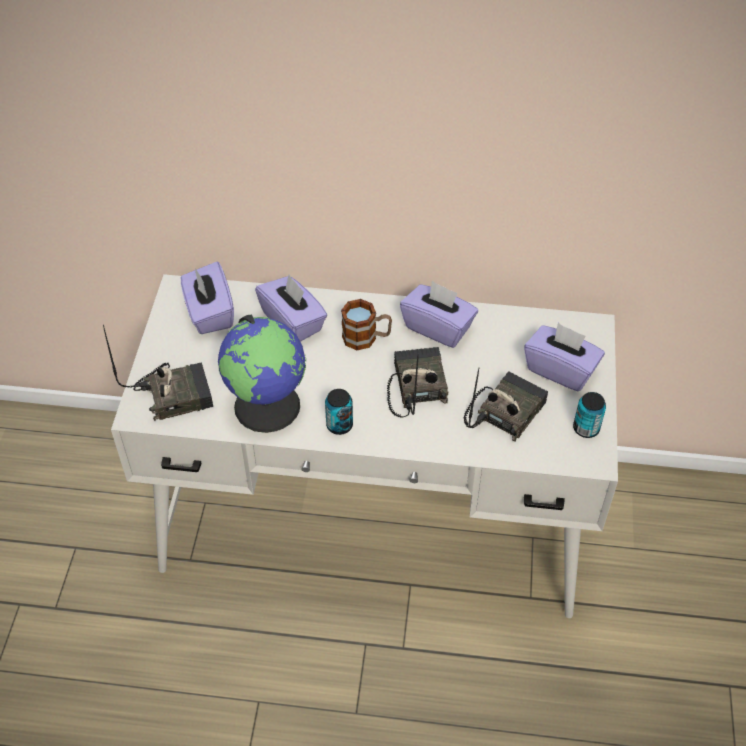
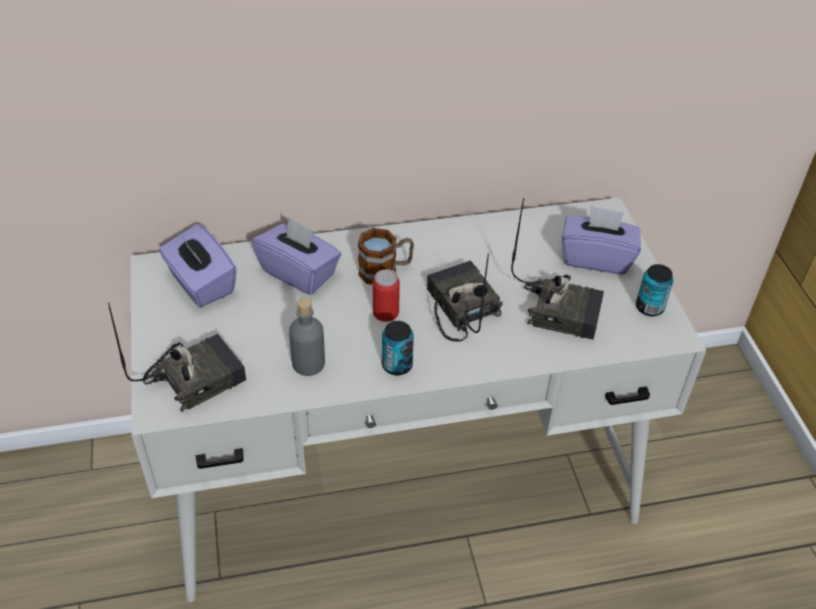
camera: 20 degrees left, 5 degrees down
globe [218,315,306,433] -> grey bottle [289,298,325,376]
purple tissue box [400,281,478,348] -> none
radio [464,367,548,442] -> radio turned 90 degrees clockwise [511,198,604,339]
none -> can [373,269,400,322]

